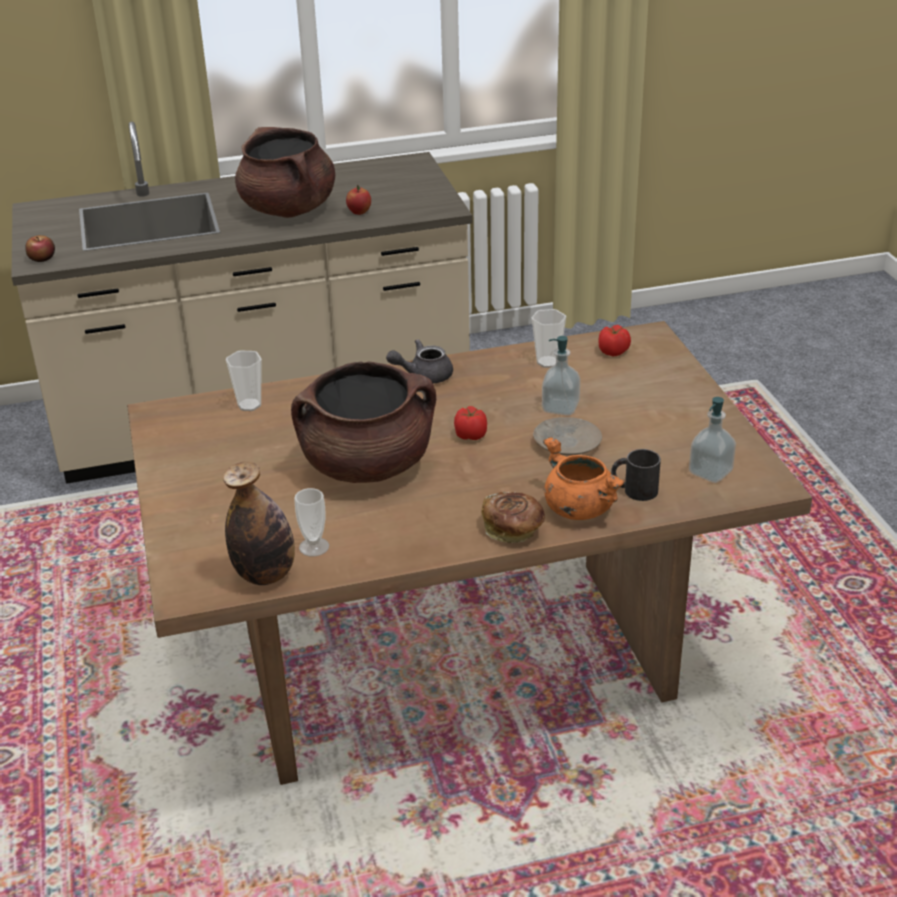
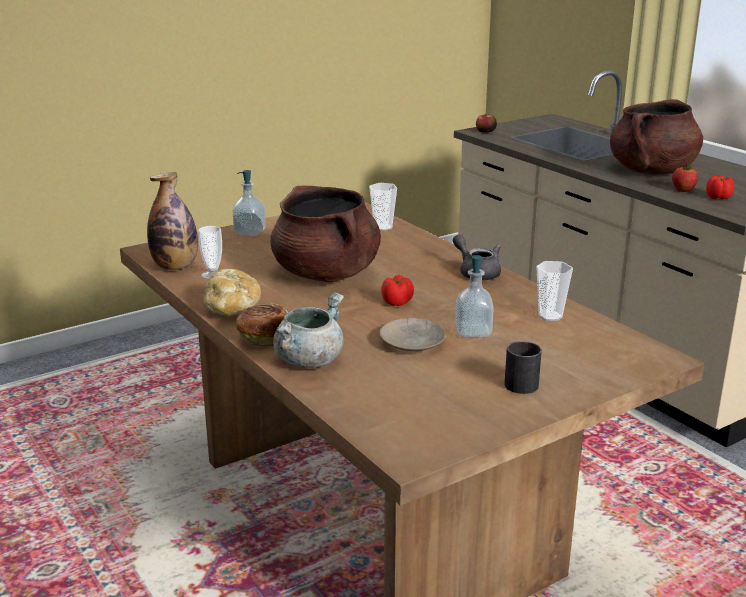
camera: 70 degrees right, 10 degrees down
orange cooking pot [543,437,625,520] -> grey cooking pot [273,292,344,368]
tomato [599,325,631,356] -> tomato moved to [706,175,734,199]
black mug [611,449,661,501] -> black mug moved to [504,341,542,394]
soap dispenser [689,397,736,483] -> soap dispenser moved to [232,170,266,236]
none -> bread [203,269,261,316]

